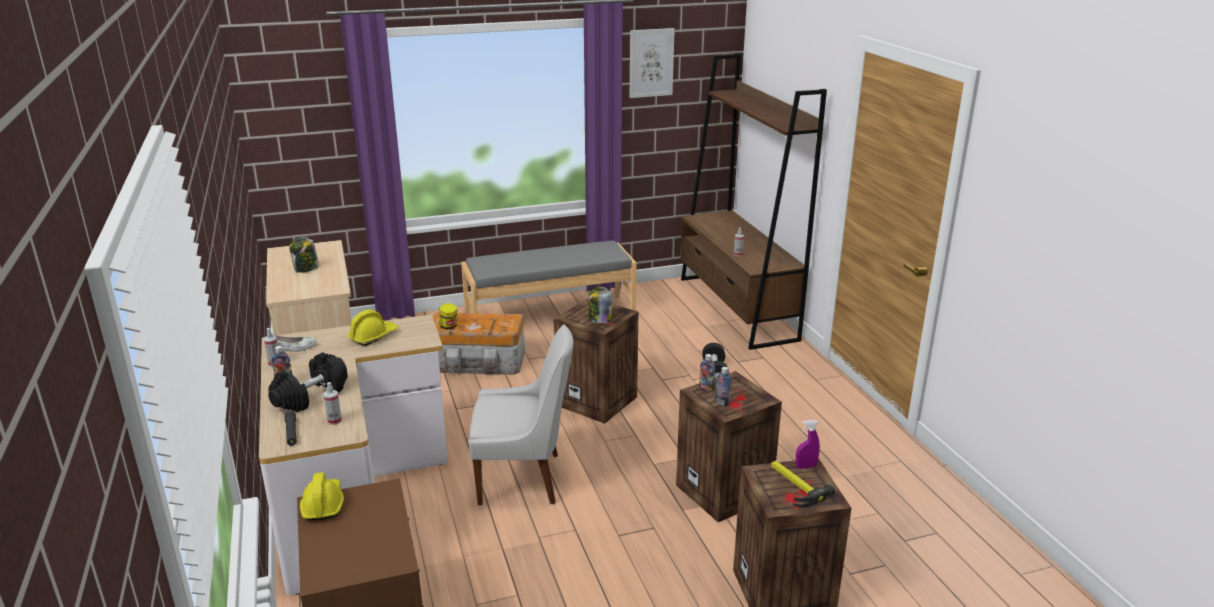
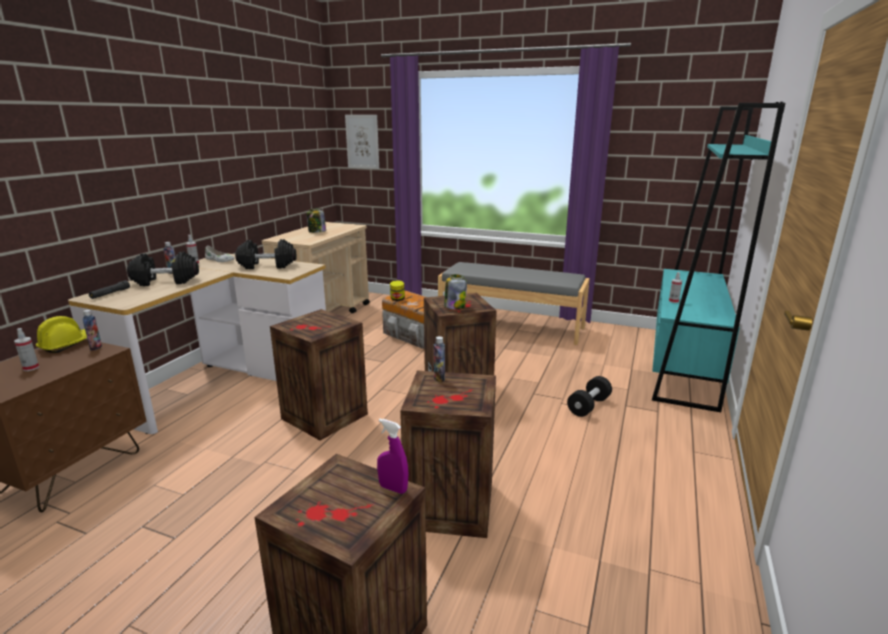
camera: 40 degrees right, 5 degrees down
spray bottle [324,382,342,425] -> spray bottle moved to [14,328,39,371]
yellow hard hat [347,310,398,346] -> black dumbbell [235,239,296,269]
white chair [469,324,574,505] -> crate [270,309,368,441]
picture [630,28,675,98] -> picture moved to [345,115,379,169]
brown bookcase [680,54,827,350] -> turquoise bookcase [652,102,785,412]
bottle [715,367,732,406] -> bottle moved to [83,310,102,351]
hammer [771,461,835,508] -> none

